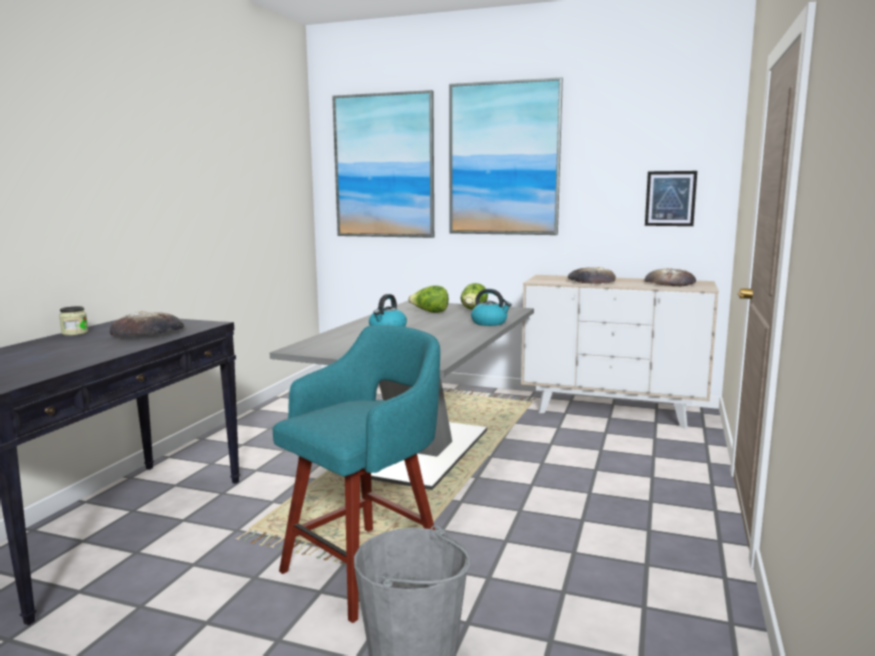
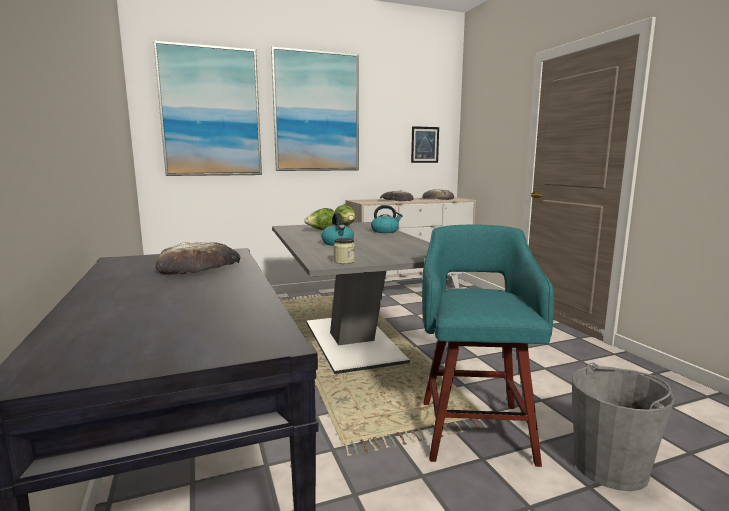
camera: 40 degrees left, 0 degrees up
jar [59,306,88,336] -> jar moved to [334,238,355,264]

